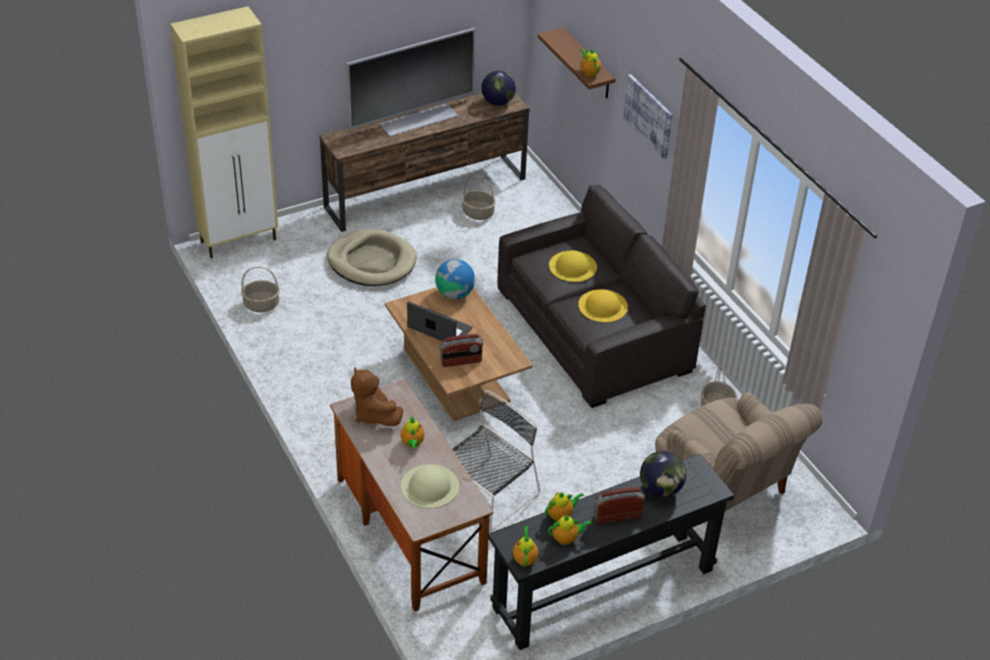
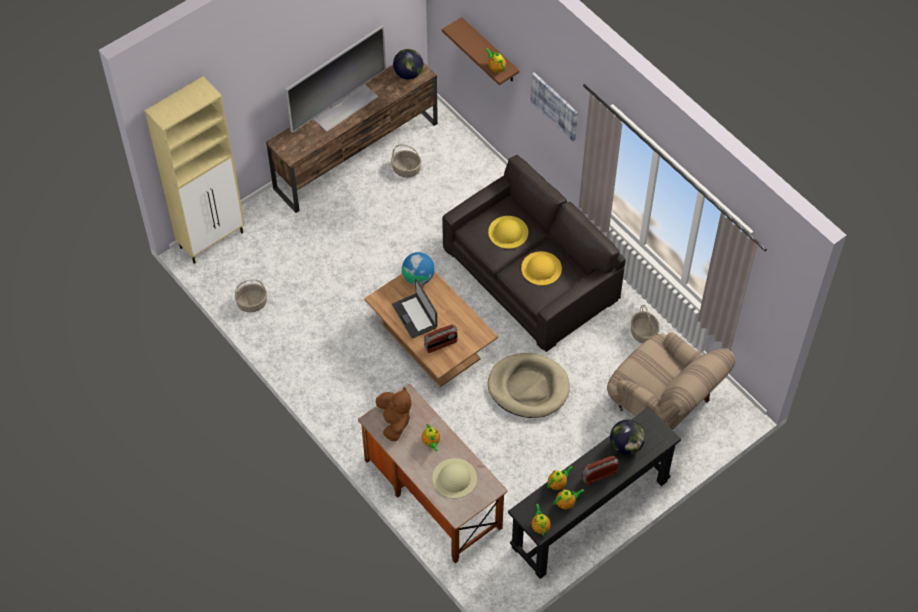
camera: 10 degrees left, 15 degrees up
beige dog bed [327,229,416,286] -> beige dog bed moved to [488,353,570,418]
brown plush toy [351,367,403,426] -> brown plush toy turned 150 degrees counterclockwise [376,386,411,441]
laptop [407,301,472,341] -> laptop turned 135 degrees counterclockwise [392,279,437,338]
black chair [452,390,540,531] -> none

